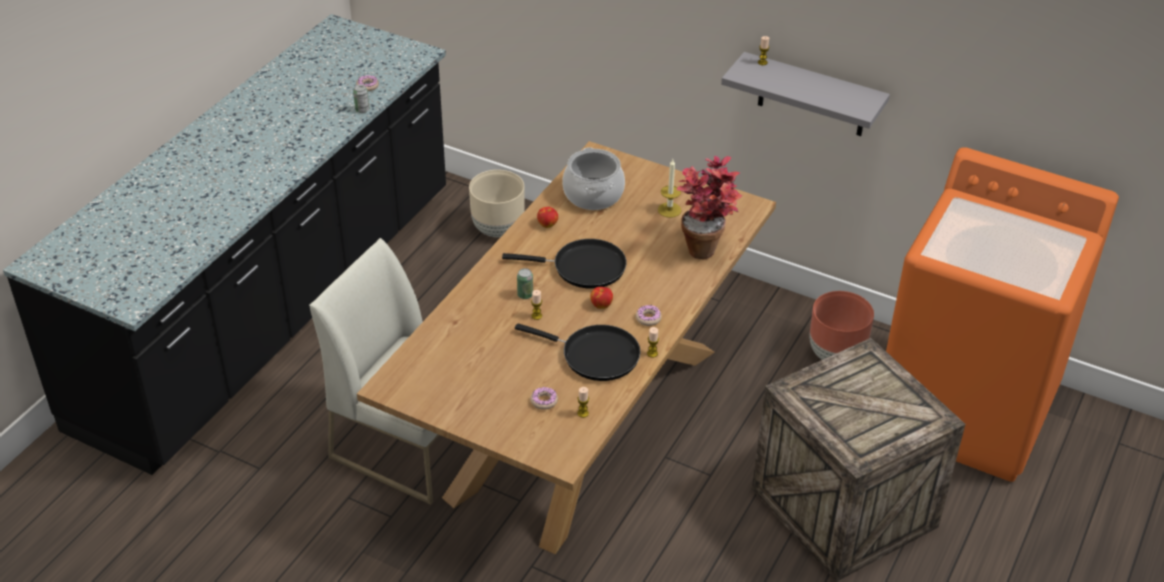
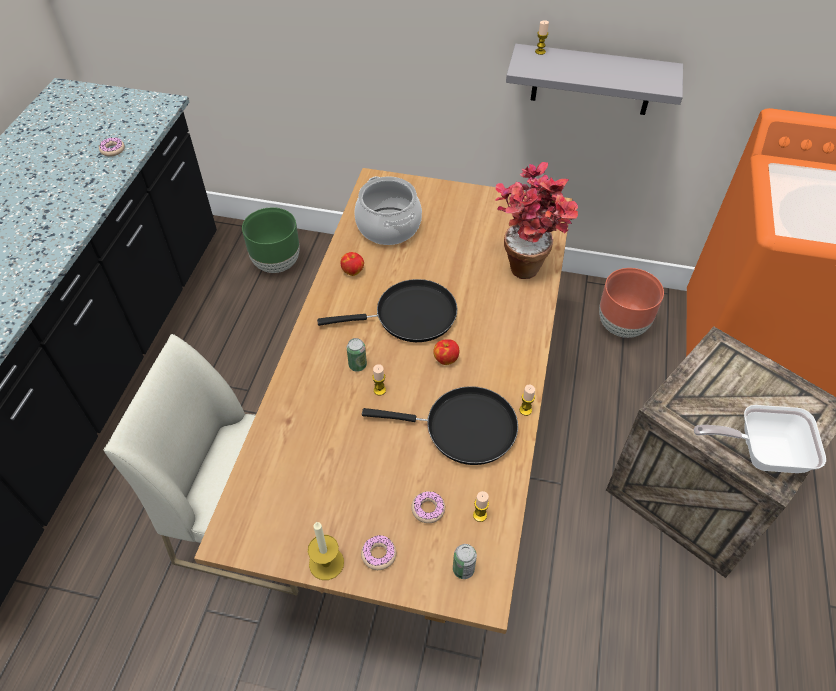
camera: 15 degrees left, 10 degrees up
can [353,84,369,113] -> can moved to [453,544,477,579]
beige planter [469,170,525,237] -> green planter [242,207,300,273]
donut [636,305,662,326] -> donut moved to [361,535,396,570]
candle [658,159,682,218] -> candle moved to [308,521,344,580]
none -> frying pan [694,405,826,473]

